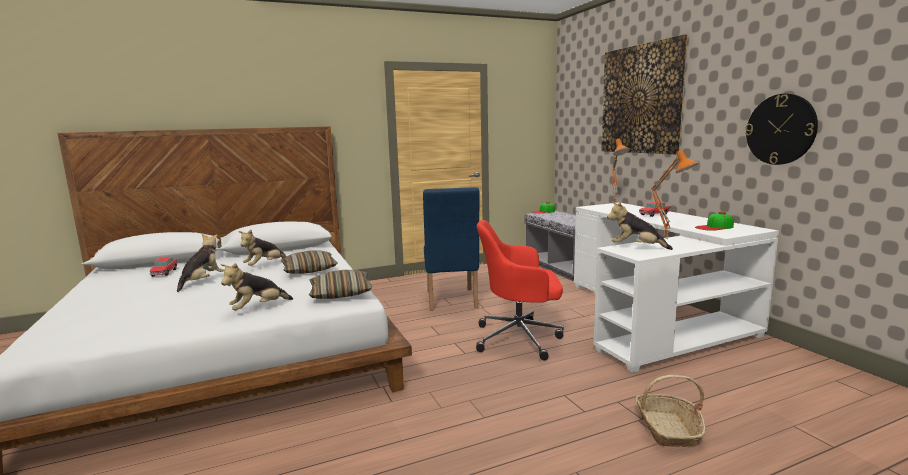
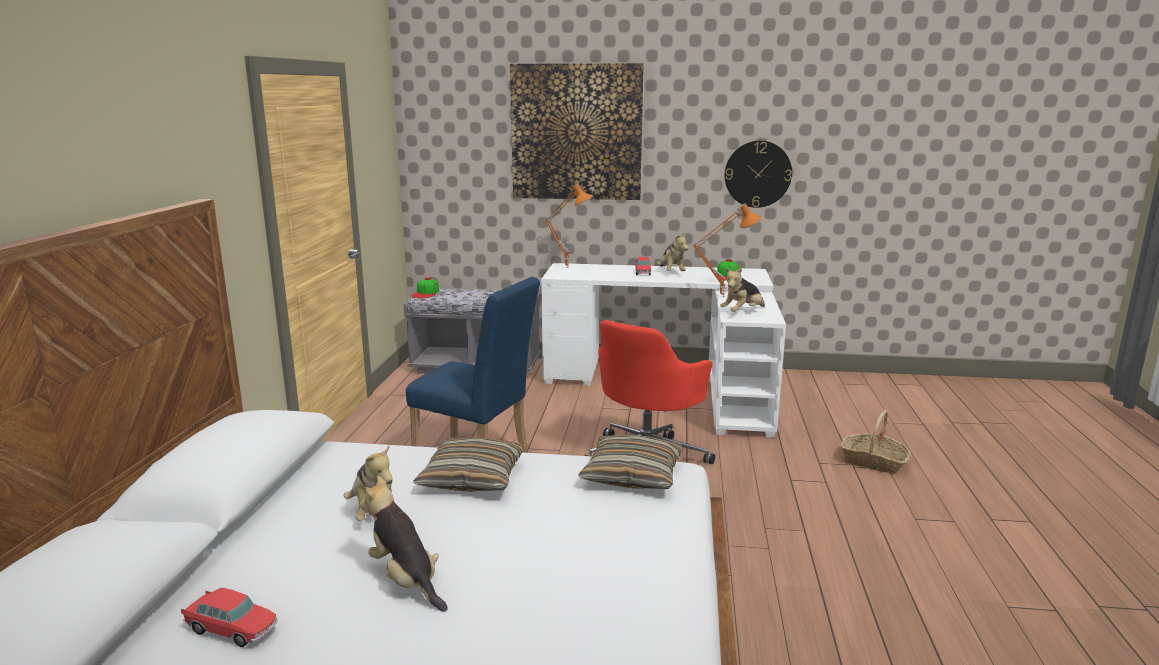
camera: 60 degrees left, 5 degrees up
plush toy [221,263,293,310] -> plush toy moved to [657,233,688,271]

